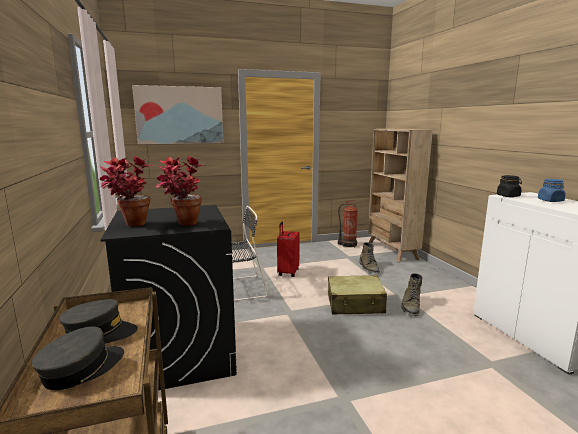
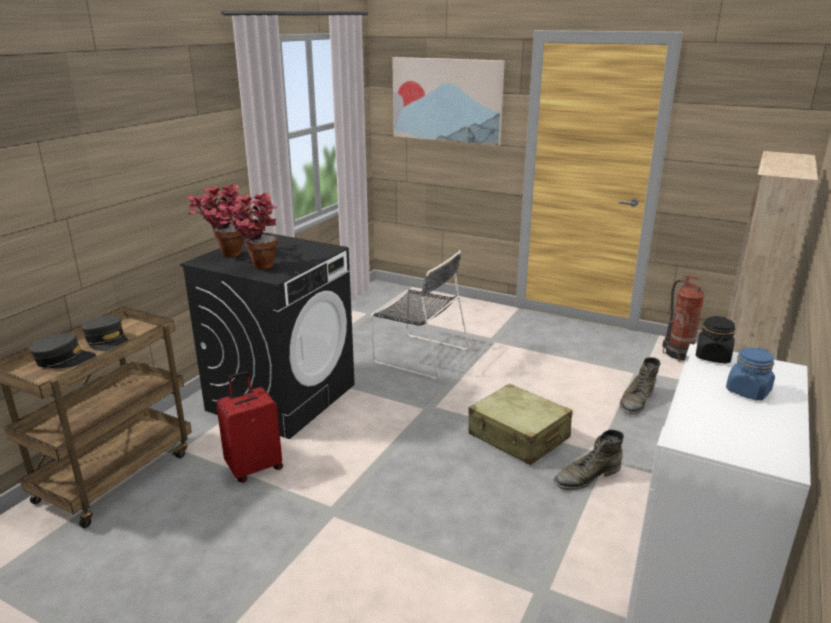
camera: 45 degrees right, 10 degrees up
red suitcase [277,222,300,277] -> red suitcase moved to [216,371,283,483]

